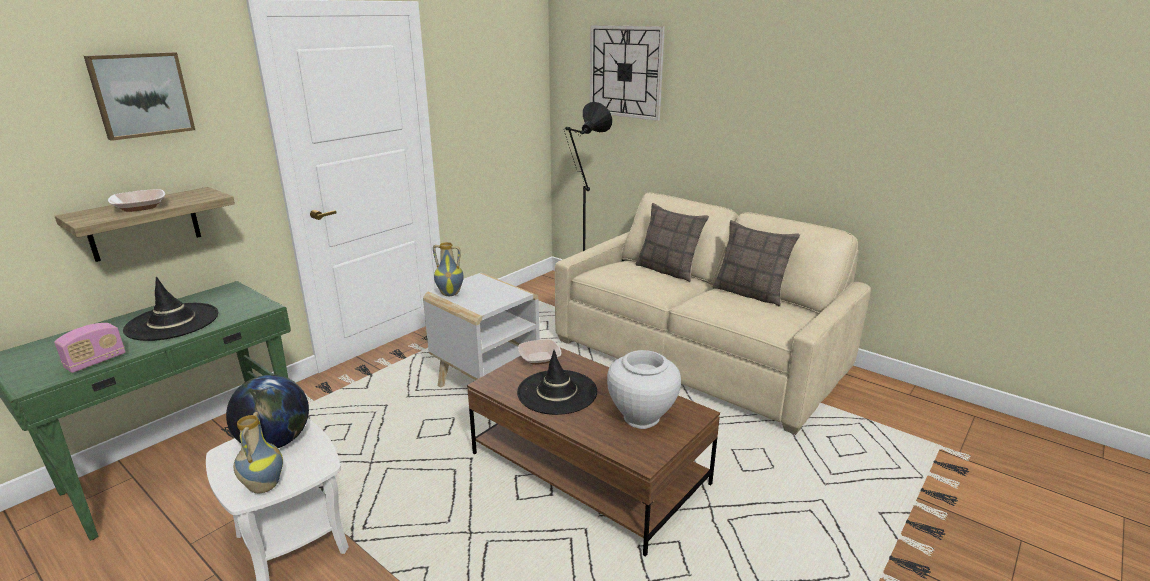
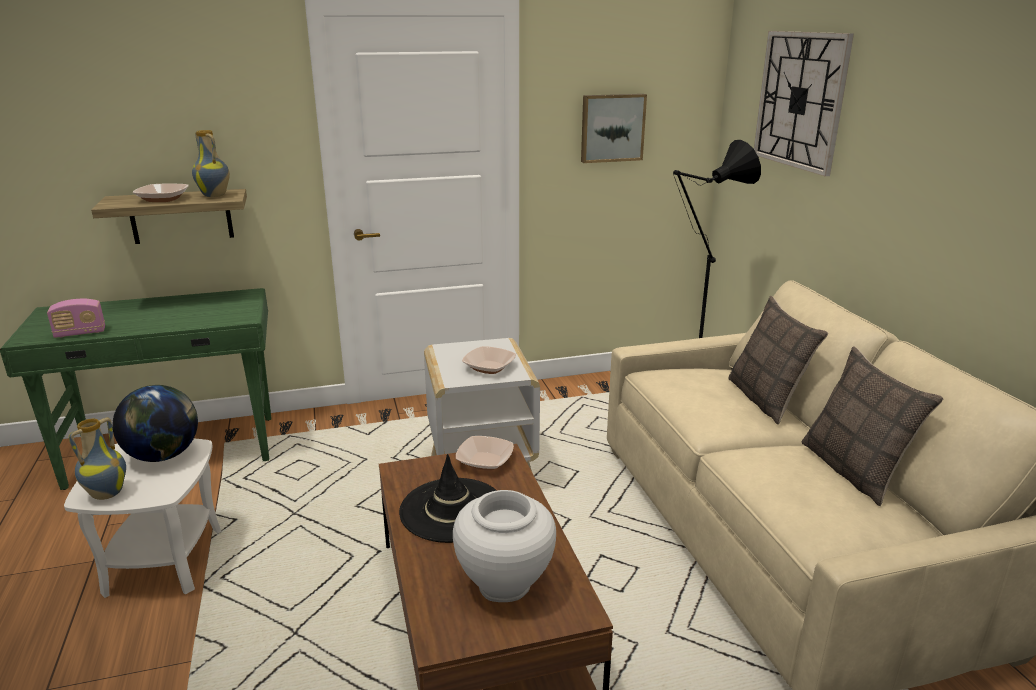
camera: 35 degrees right, 0 degrees up
picture [84,52,195,141] -> picture moved to [581,94,647,163]
black hat [123,277,218,341] -> none
vase [433,242,464,296] -> vase moved to [192,130,230,197]
none -> bowl [462,346,516,374]

